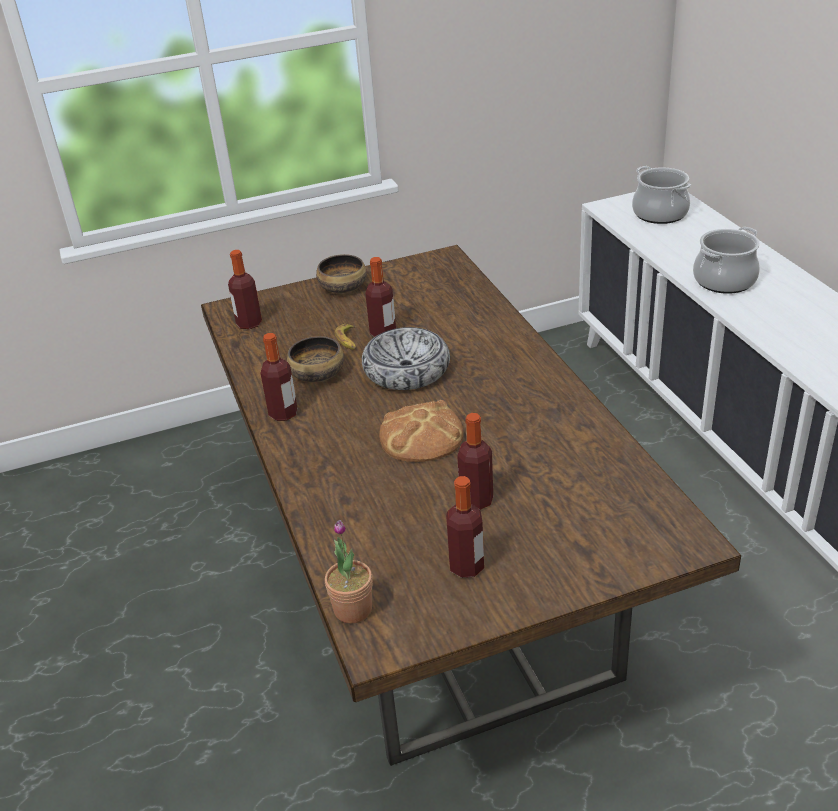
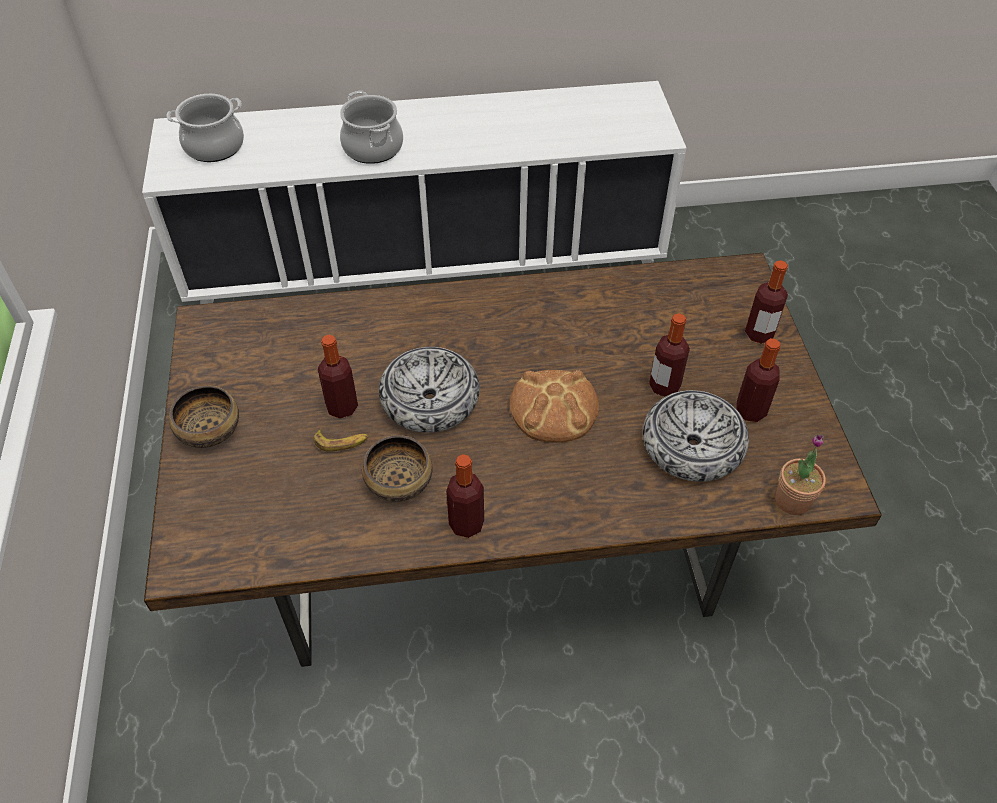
camera: 80 degrees left, 15 degrees up
bottle [228,250,262,329] -> bottle moved to [745,260,788,344]
none -> bowl [643,390,749,482]

